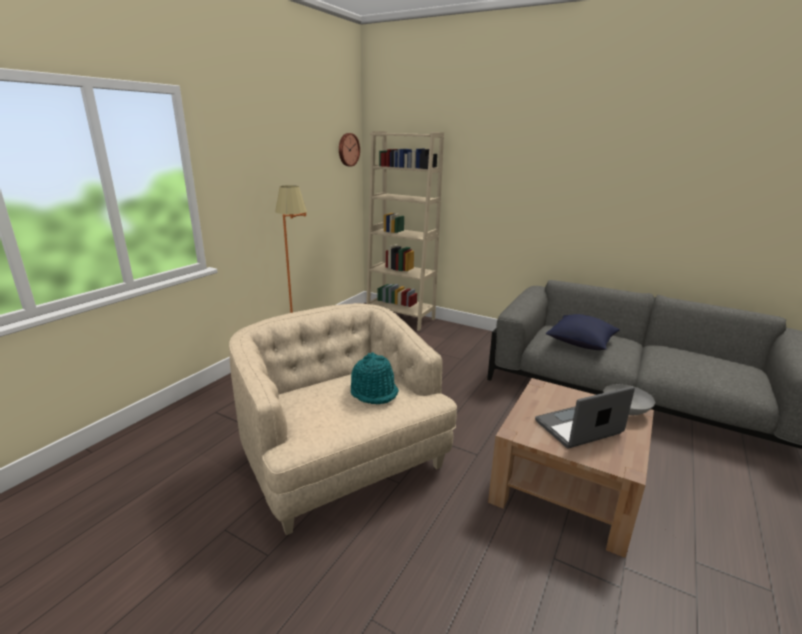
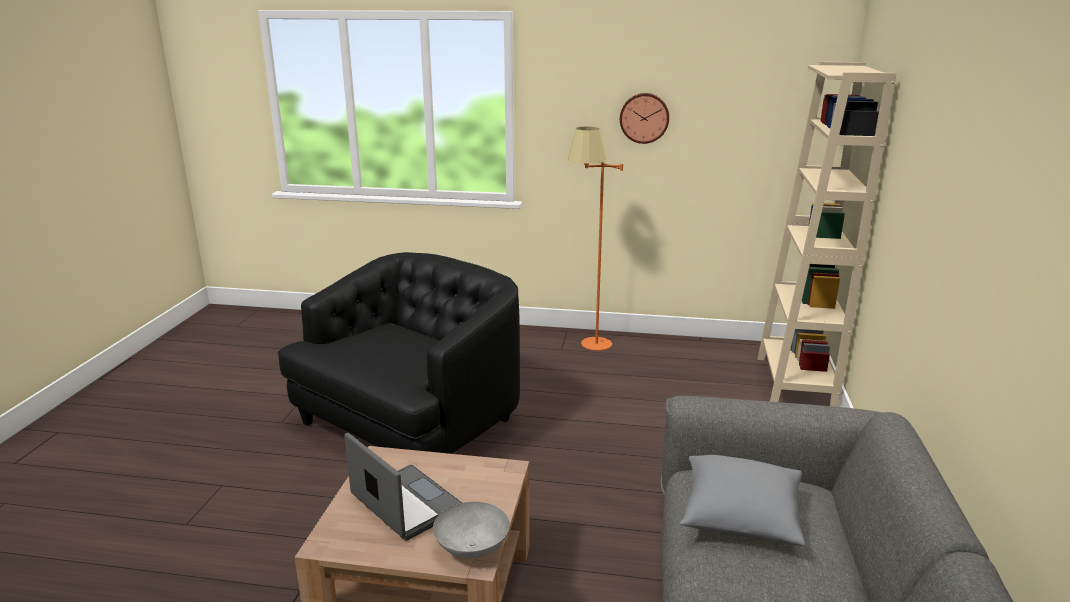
camera: 70 degrees right, 0 degrees up
beige armchair [229,303,457,535] -> black armchair [278,252,520,454]
wall clock [339,133,360,167] -> wall clock moved to [620,93,669,144]
turquoise hat [351,352,399,404] -> none
blue pillow [546,314,620,350] -> grey pillow [679,455,805,547]

